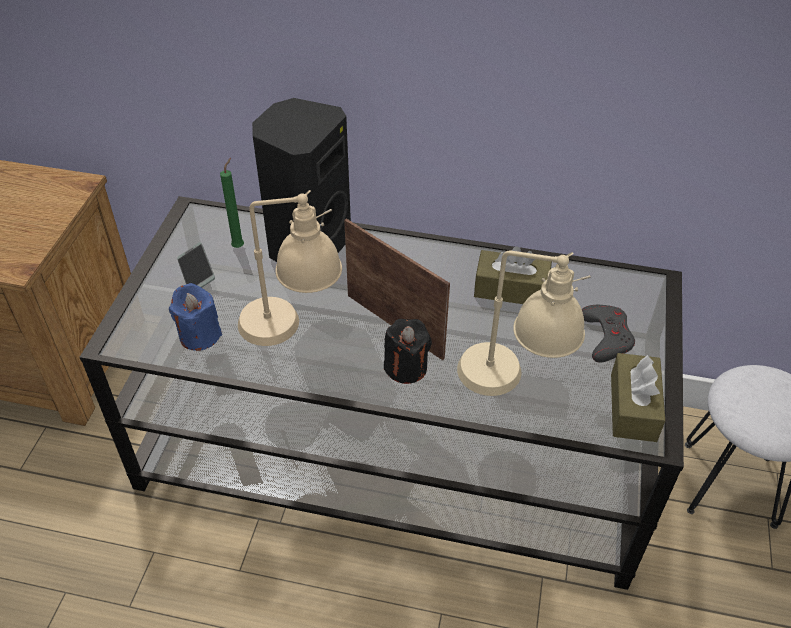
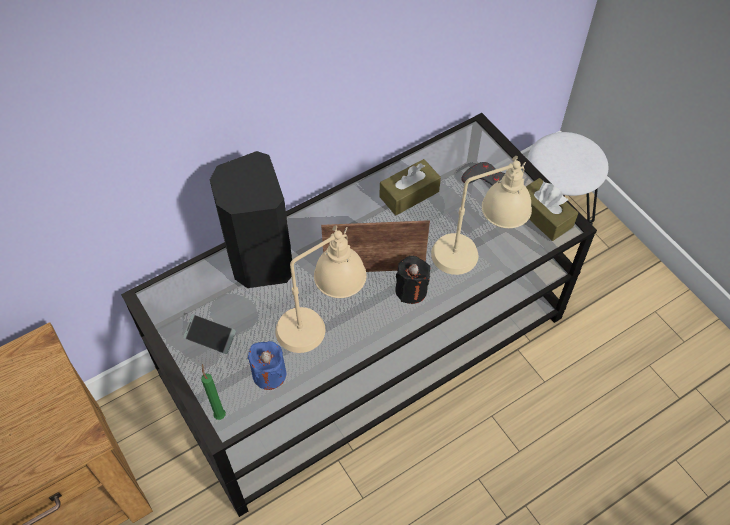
camera: 45 degrees left, 10 degrees up
green candle [220,158,244,248] -> green candle moved to [201,364,226,420]

